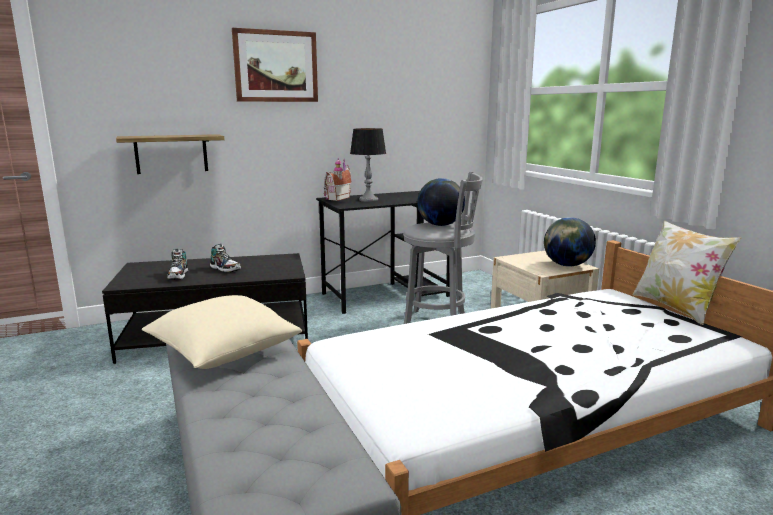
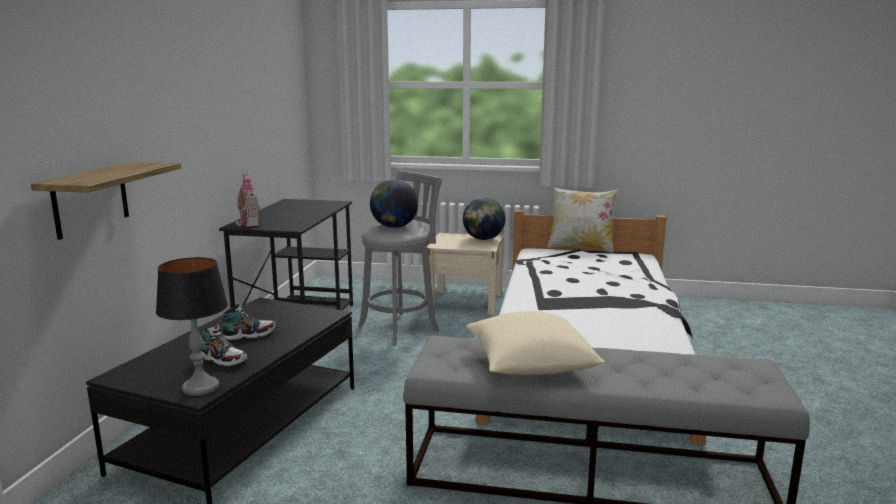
camera: 55 degrees left, 0 degrees up
picture [232,28,318,102] -> none
table lamp [350,128,386,202] -> table lamp moved to [156,257,228,396]

